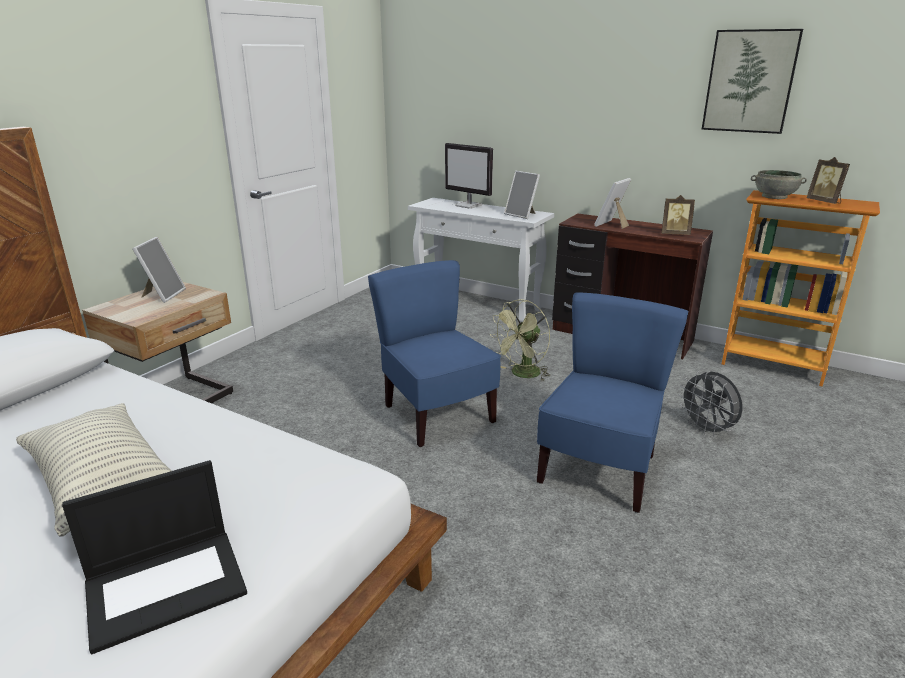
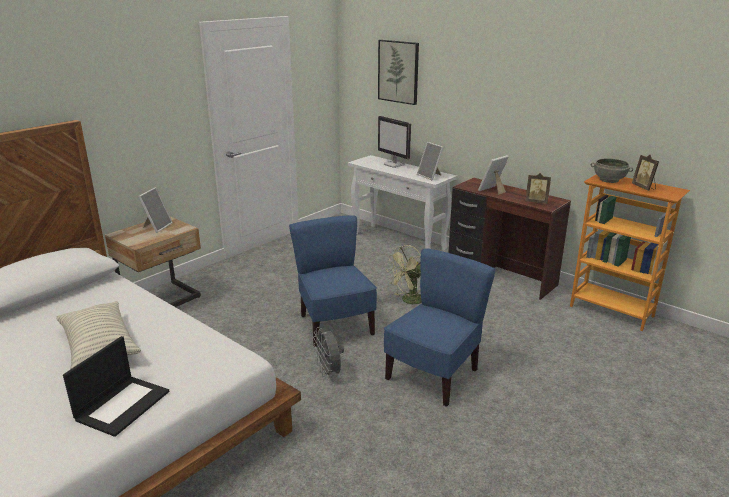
camera: 10 degrees right, 0 degrees up
laptop [62,460,247,654] -> laptop turned 45 degrees counterclockwise [63,336,169,437]
grey fan [679,371,743,437] -> grey fan moved to [313,327,344,379]
picture [702,29,803,134] -> picture moved to [378,40,419,105]

